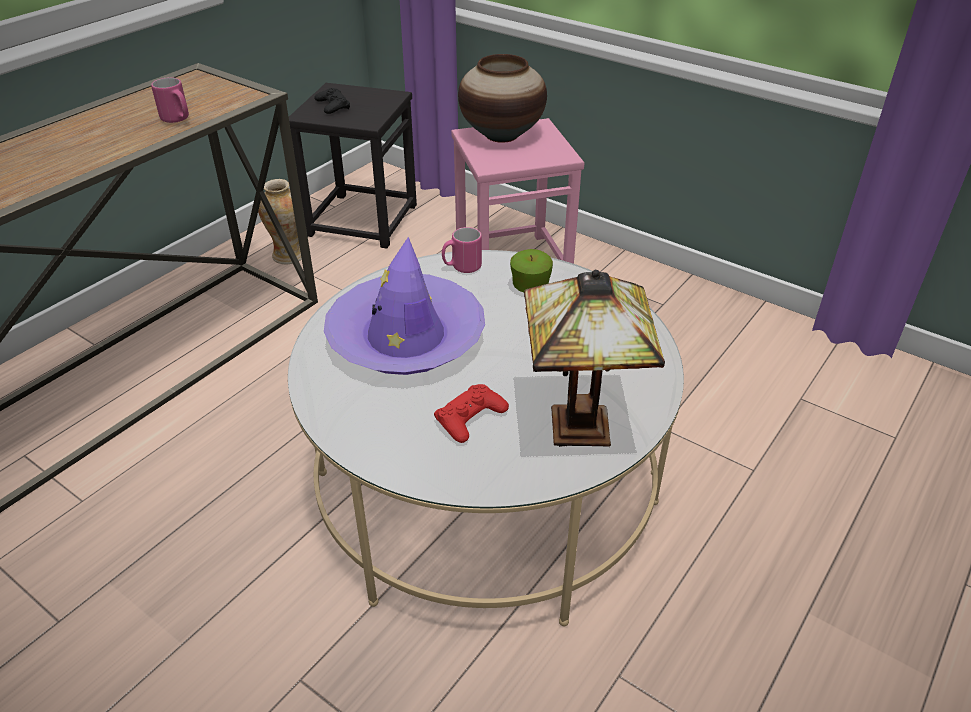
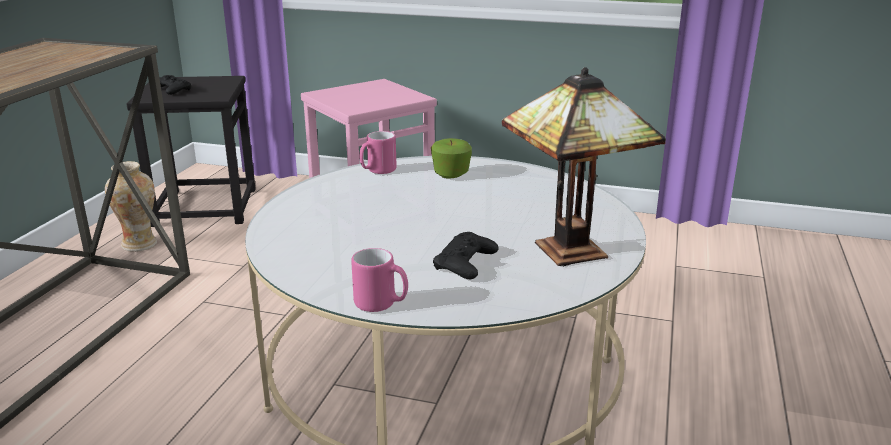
camera: 20 degrees left, 15 degrees down
pink mug [151,77,189,123] -> pink mug moved to [351,248,408,312]
purple hat [324,237,485,375] -> none
red game controller [434,384,509,443] -> black game controller [433,232,499,279]
vase [458,54,547,143] -> none

